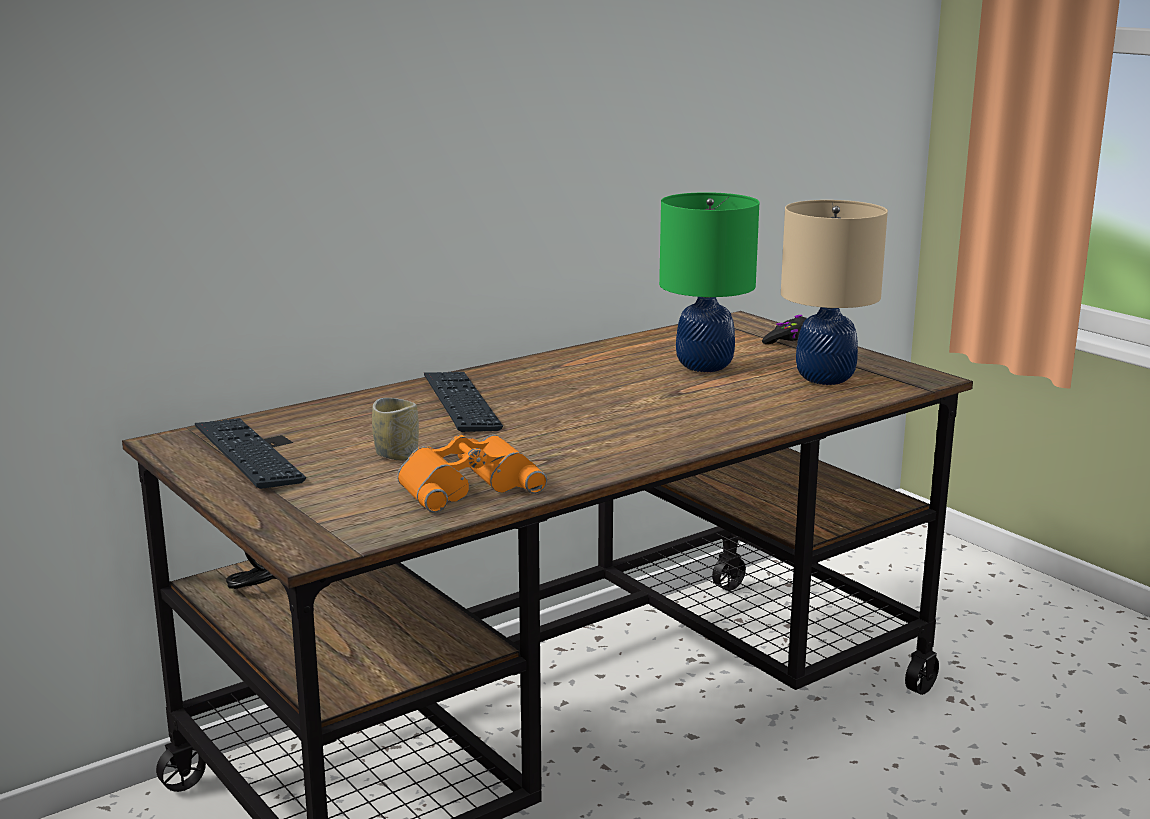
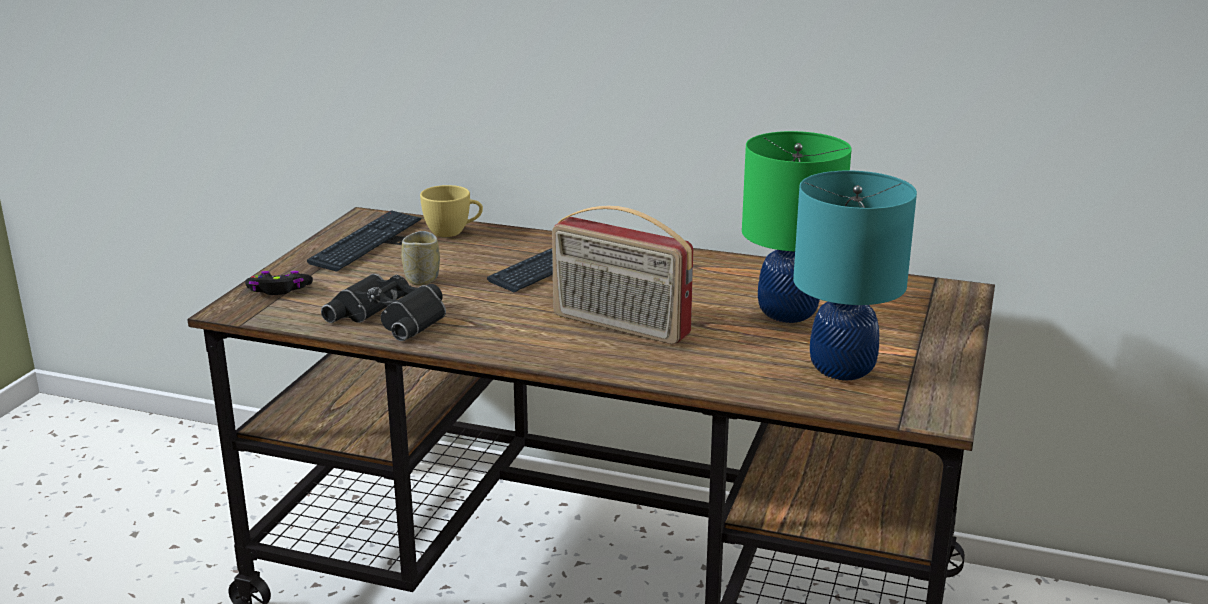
camera: 55 degrees right, 5 degrees up
orange binoculars [397,434,547,513] -> black binoculars [321,274,446,341]
black game controller [762,315,807,344] -> black game controller moved to [245,271,313,295]
beige table lamp [781,200,888,385] -> turquoise table lamp [793,171,917,381]
none -> yellow cup [420,185,483,237]
none -> radio [552,206,693,344]

